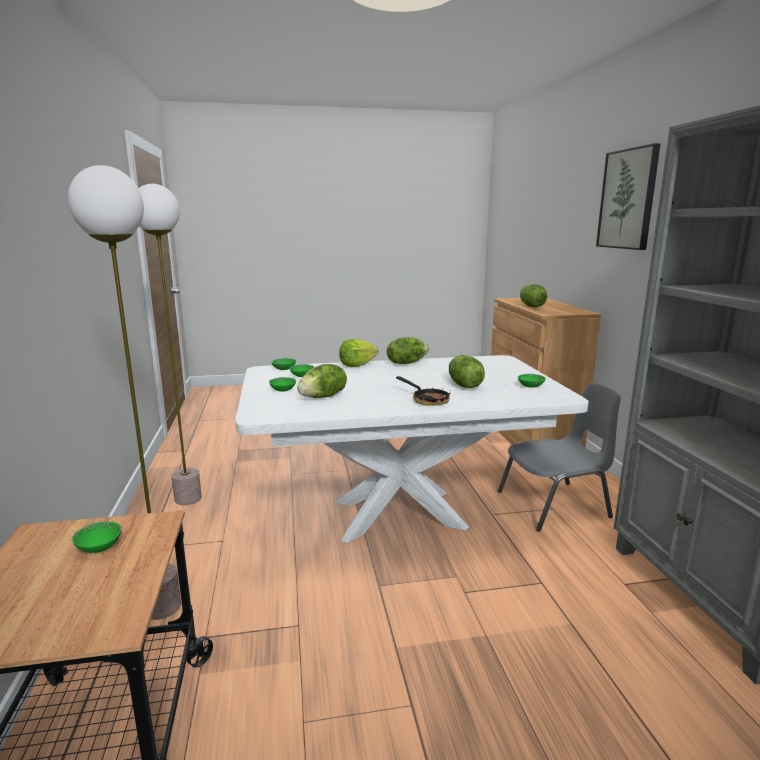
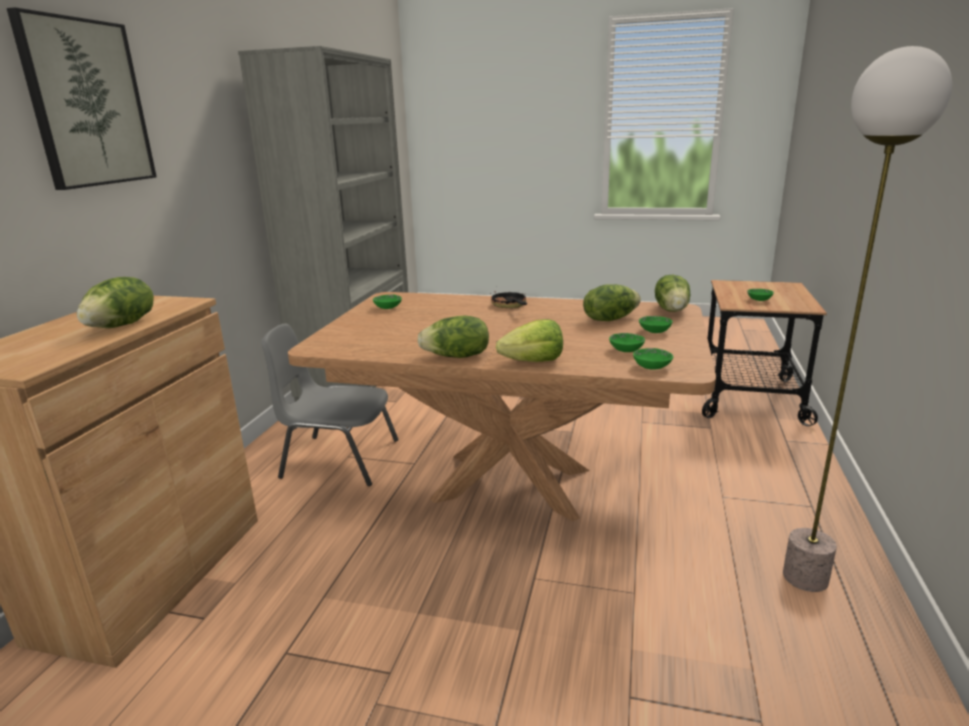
camera: 155 degrees left, 5 degrees up
floor lamp [68,165,181,620] -> none
white dining table [235,355,589,543] -> brown dining table [288,292,716,521]
lettuce [449,355,485,388] -> lettuce moved to [655,274,691,312]

